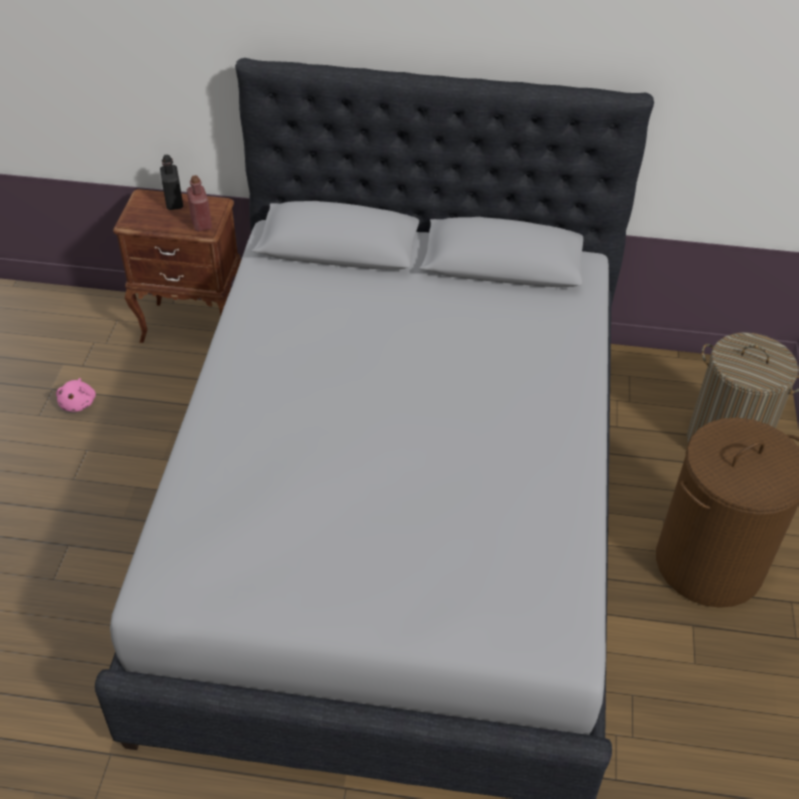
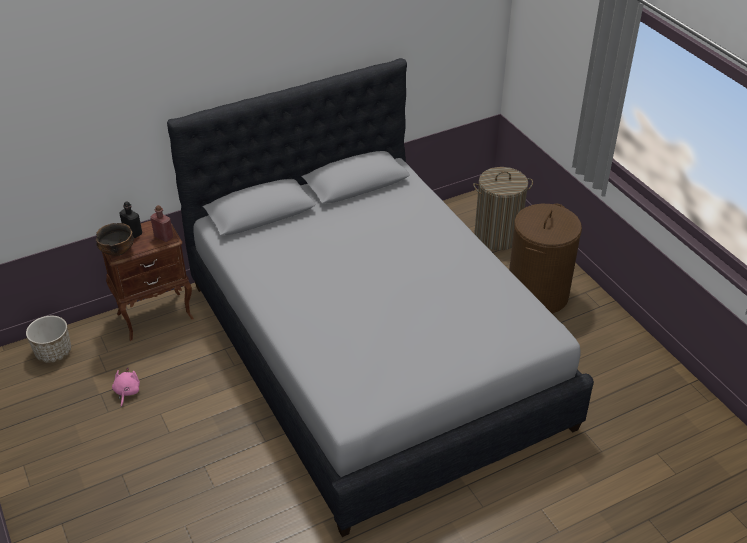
camera: 35 degrees left, 5 degrees down
pink plush toy [56,378,96,412] -> pink plush toy turned 135 degrees counterclockwise [112,367,140,407]
none -> planter [26,316,71,363]
none -> bowl [96,223,134,256]

